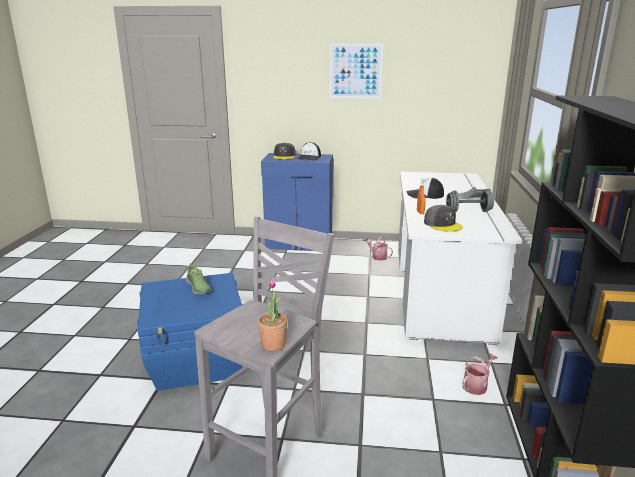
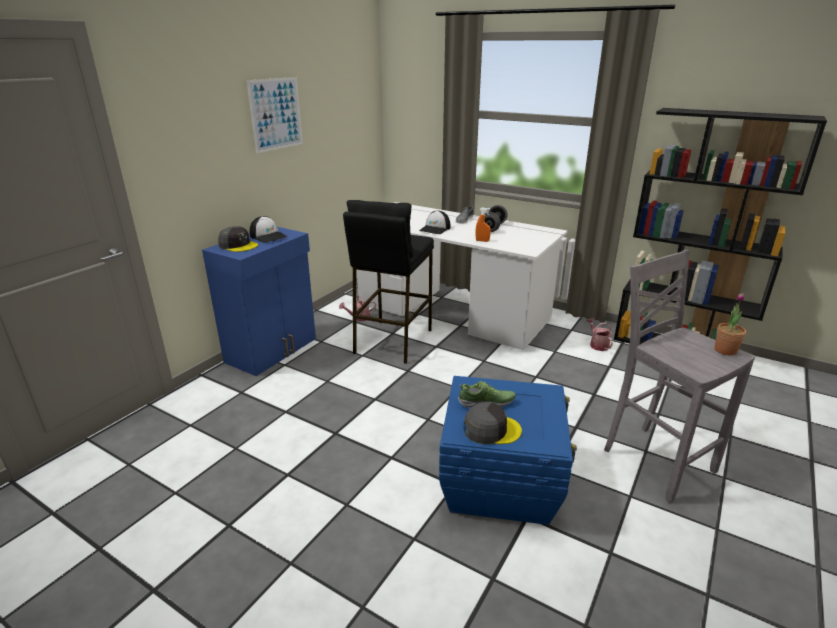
camera: 65 degrees left, 5 degrees up
grey cap [424,205,463,232] -> grey cap moved to [464,402,522,444]
none -> black stool [343,200,434,364]

